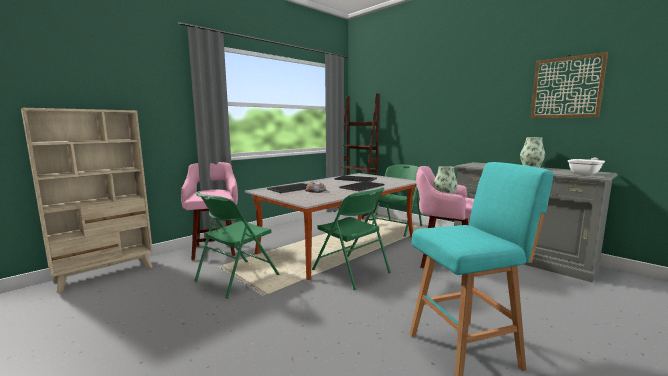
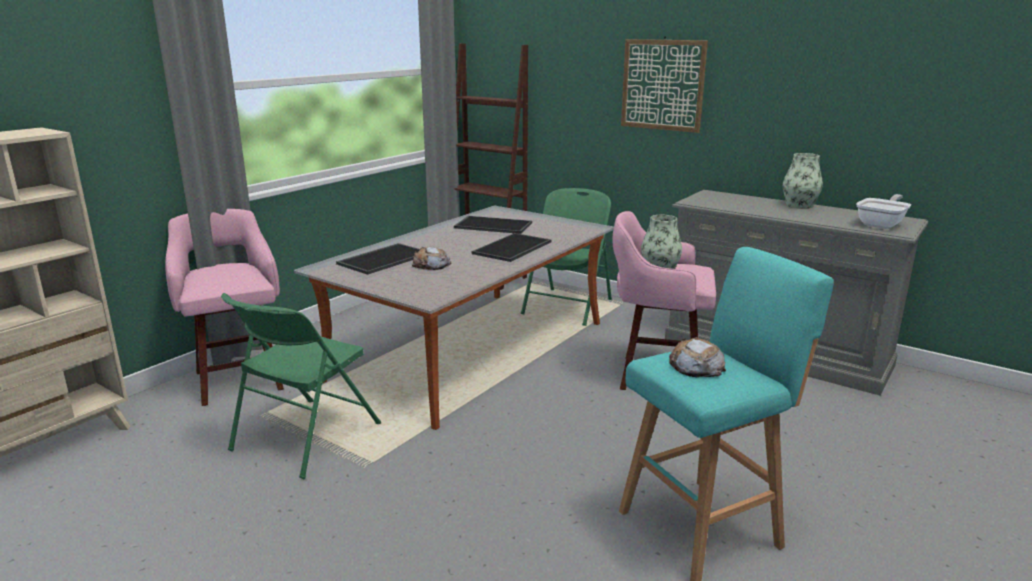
camera: 10 degrees left, 10 degrees up
green chair [312,187,391,290] -> none
picture [531,52,608,118] -> picture moved to [621,36,708,133]
none -> bread [669,337,726,377]

